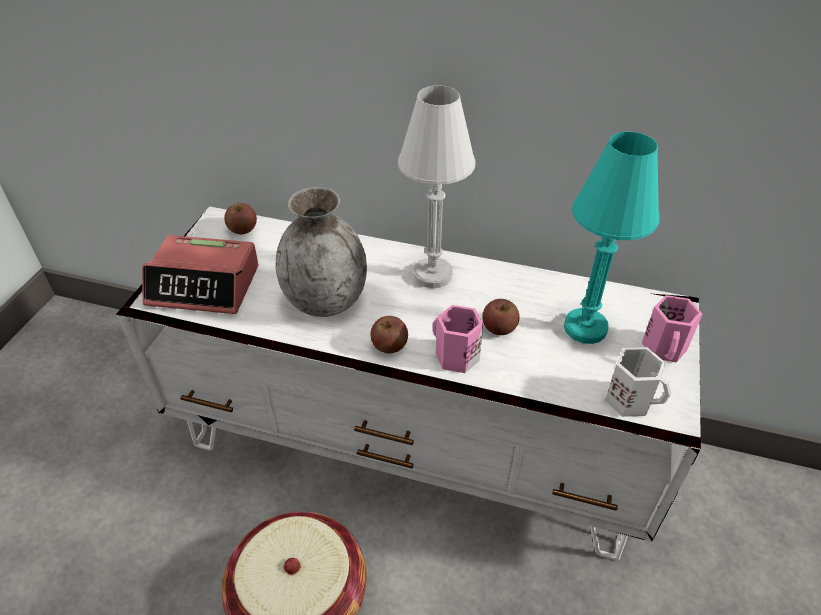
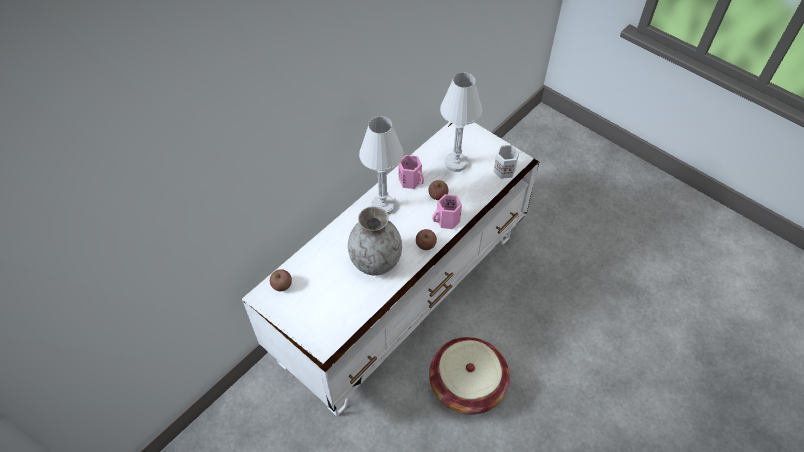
camera: 65 degrees left, 10 degrees up
alarm clock [142,235,259,314] -> none
turquoise table lamp [564,132,660,344] -> white table lamp [440,72,482,172]
pink mug [642,295,703,363] -> pink mug moved to [398,155,424,189]

